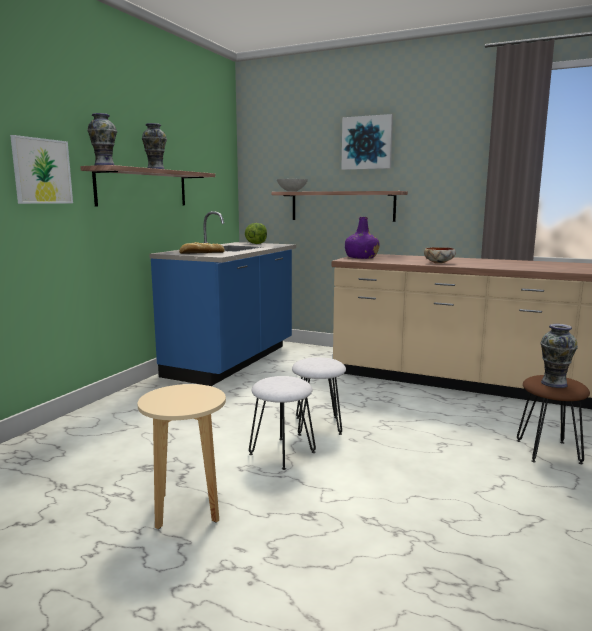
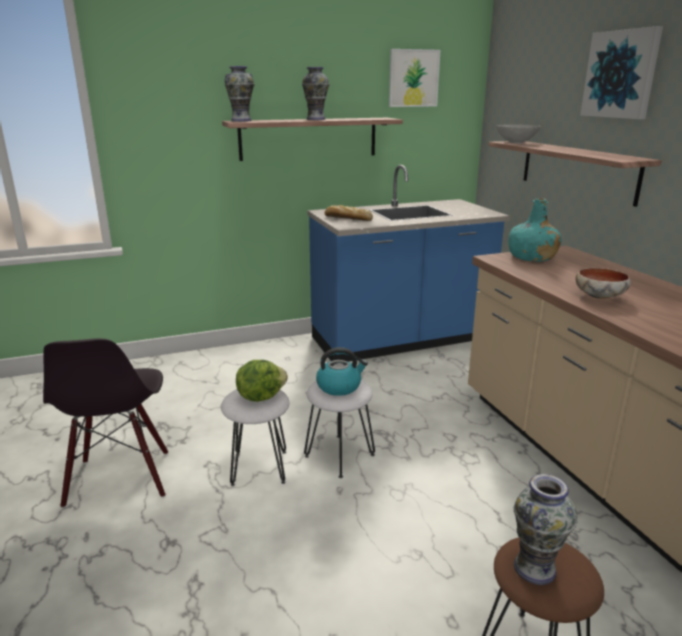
camera: 45 degrees right, 10 degrees up
picture [10,135,73,204] -> picture moved to [389,49,441,107]
beige stool [137,384,226,529] -> black chair [43,338,168,508]
lettuce [245,223,267,244] -> lettuce moved to [236,360,288,402]
purple bottle [345,217,380,259] -> turquoise bottle [508,198,561,262]
none -> kettle [316,347,368,396]

